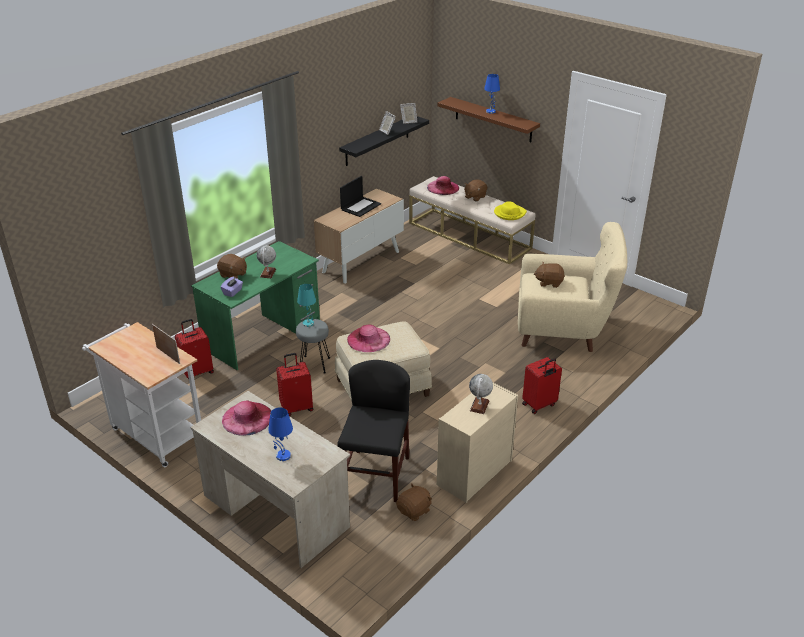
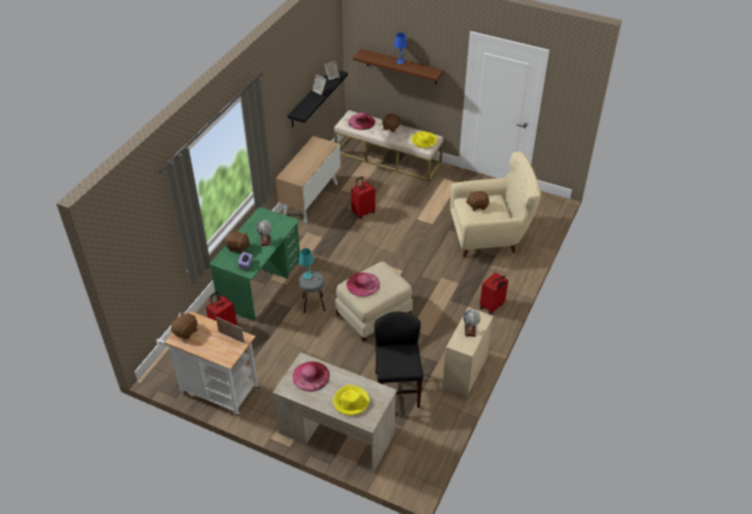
camera: 15 degrees left, 10 degrees up
blue table lamp [268,407,293,461] -> yellow hat [333,385,369,415]
red suitcase [276,353,313,416] -> red suitcase moved to [351,177,375,219]
laptop [340,176,381,217] -> none
brown plush toy [396,483,432,521] -> brown plush toy moved to [171,312,198,339]

